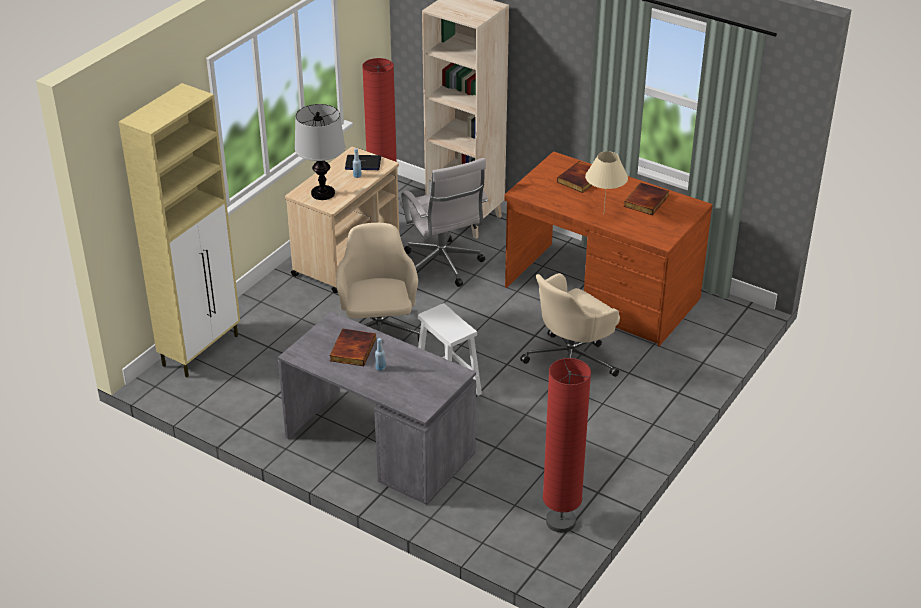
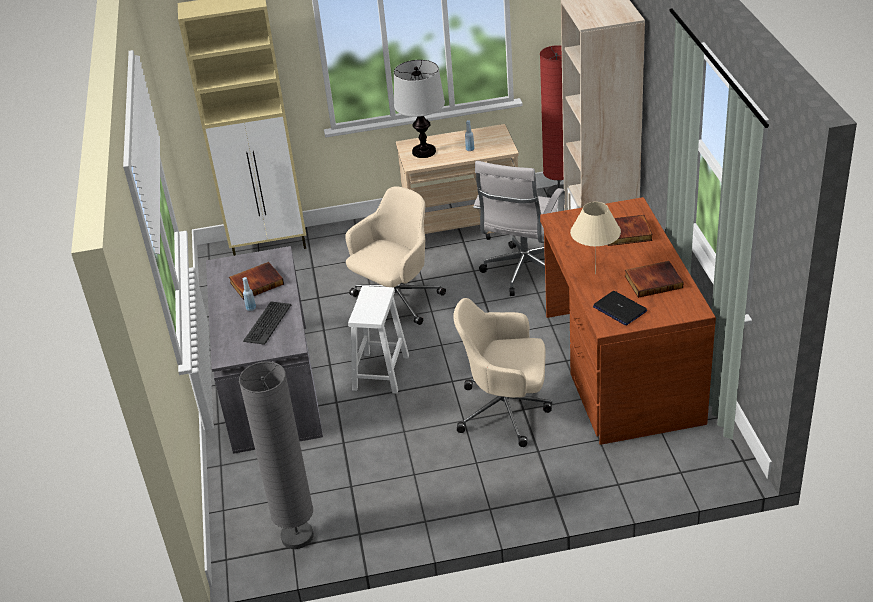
camera: 50 degrees right, 0 degrees up
laptop [345,155,381,170] -> laptop moved to [593,291,647,325]
red floor lamp [543,358,591,533] -> grey floor lamp [239,361,313,549]
none -> keyboard [243,302,292,345]

